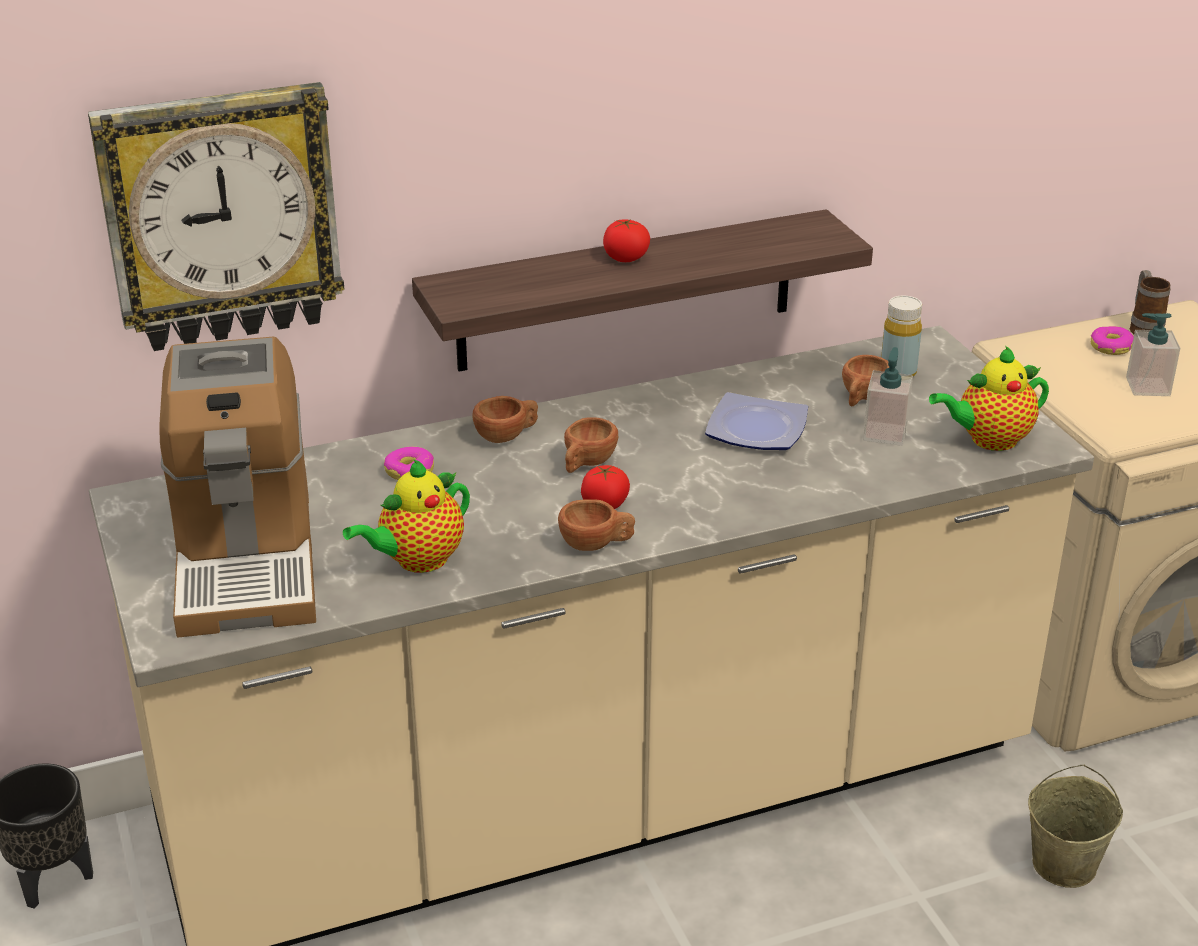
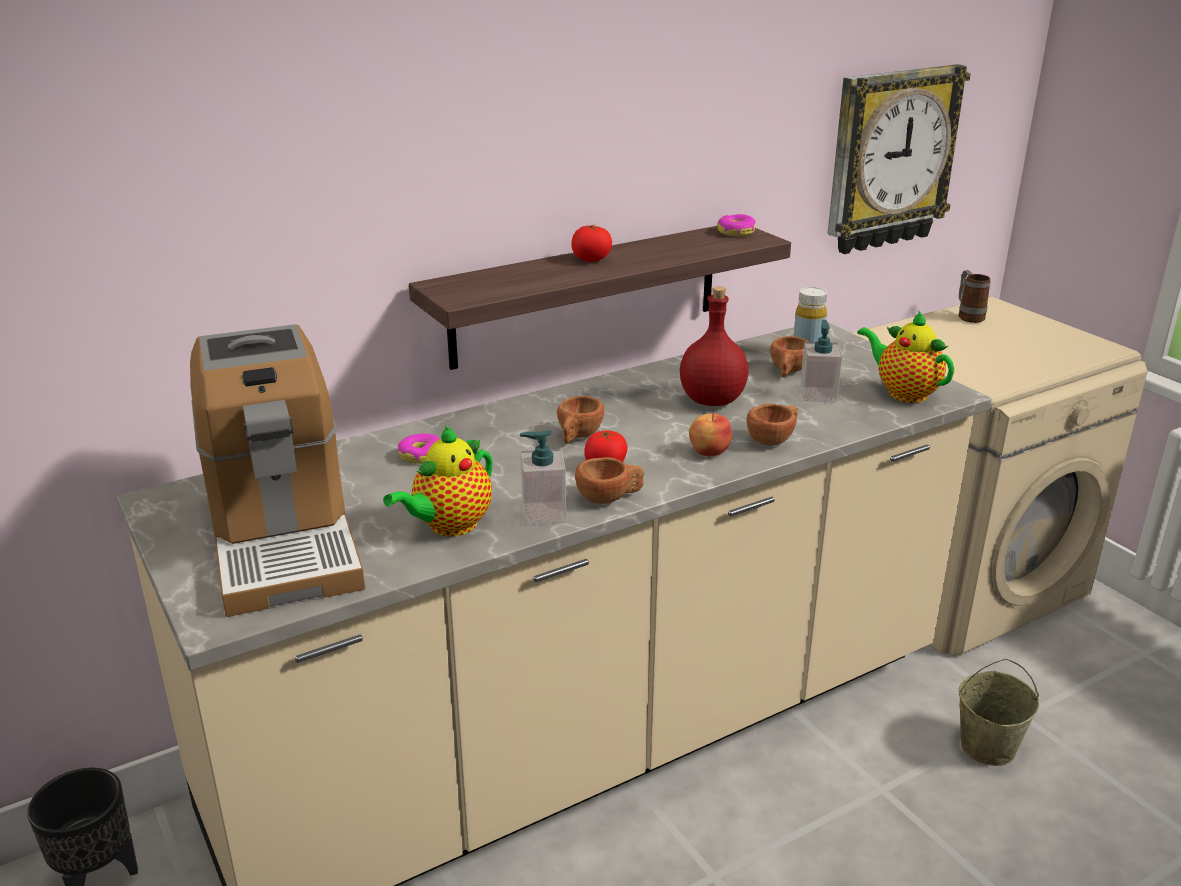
camera: 10 degrees left, 5 degrees down
wall clock [88,82,345,351] -> wall clock moved to [827,64,971,254]
brown cup [472,396,538,443] -> brown cup moved to [747,404,798,446]
plate [705,392,808,450] -> red bottle [680,286,749,406]
teapot [929,346,1049,451] -> teapot turned 75 degrees clockwise [857,310,954,403]
donut [1091,326,1134,355] -> donut moved to [717,214,756,236]
soap dispenser [1126,313,1180,396] -> soap dispenser moved to [520,430,566,525]
none -> apple [689,412,732,456]

